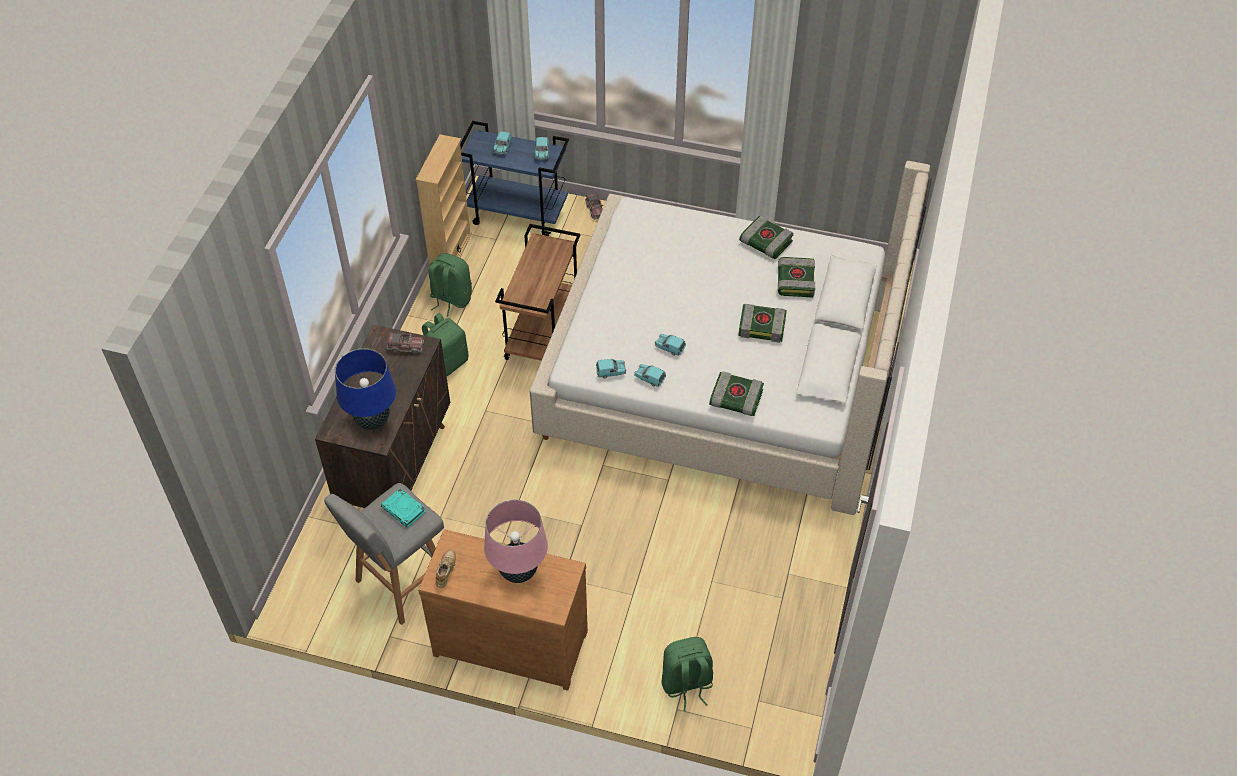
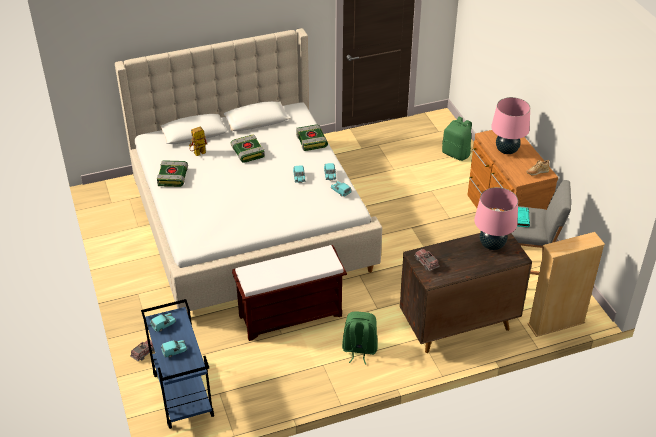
camera: 125 degrees left, 10 degrees down
blue table lamp [335,348,396,430] -> pink table lamp [474,187,518,250]
beige bookcase [416,134,472,266] -> beige bookcase moved to [527,232,605,337]
green backpack [428,253,472,317] -> none
brown cart [495,224,580,361] -> brown bench [232,245,347,341]
book [778,257,815,297] -> toy robot [189,127,207,156]

